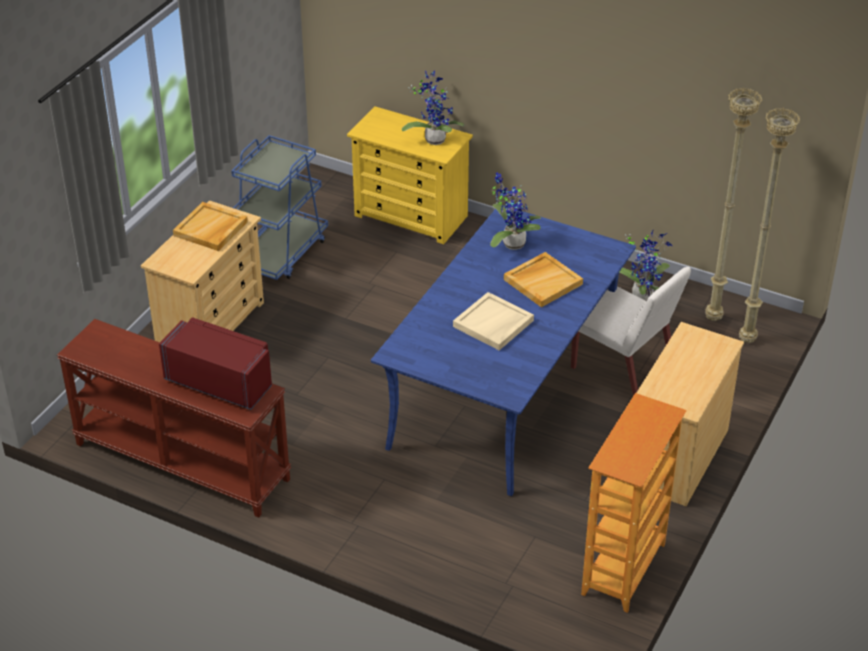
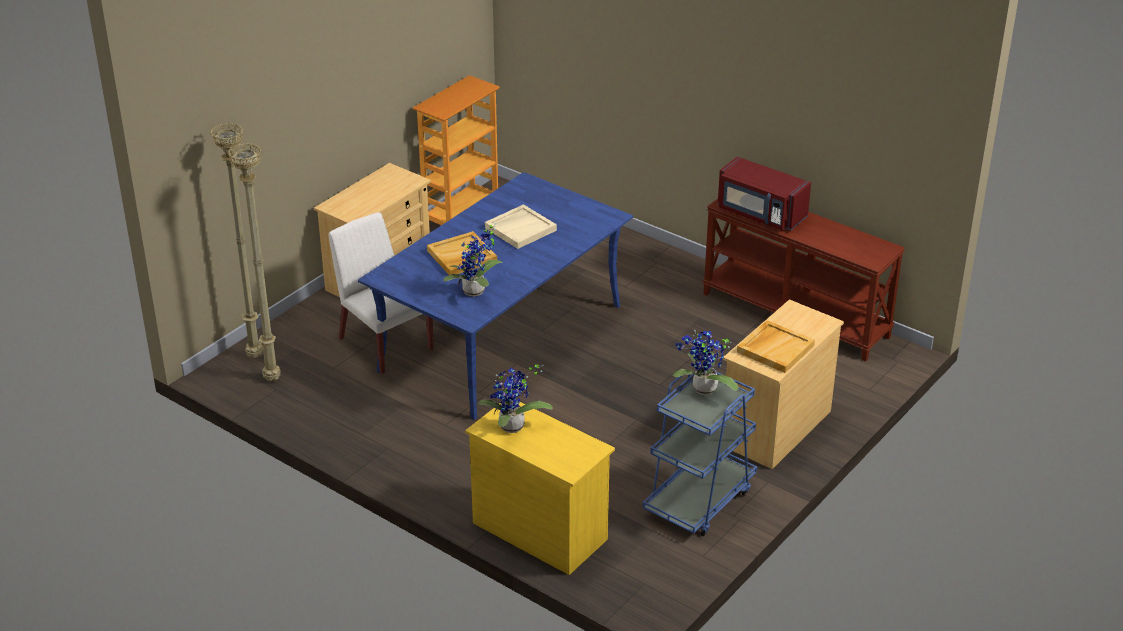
camera: 170 degrees left, 5 degrees down
potted plant [619,229,672,301] -> potted plant moved to [673,330,739,395]

